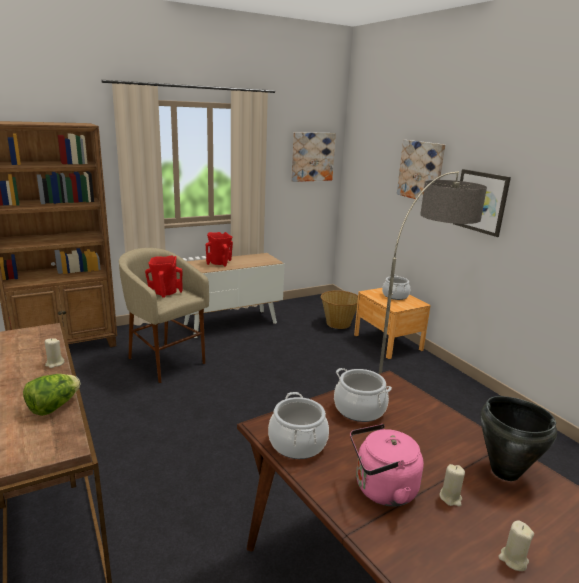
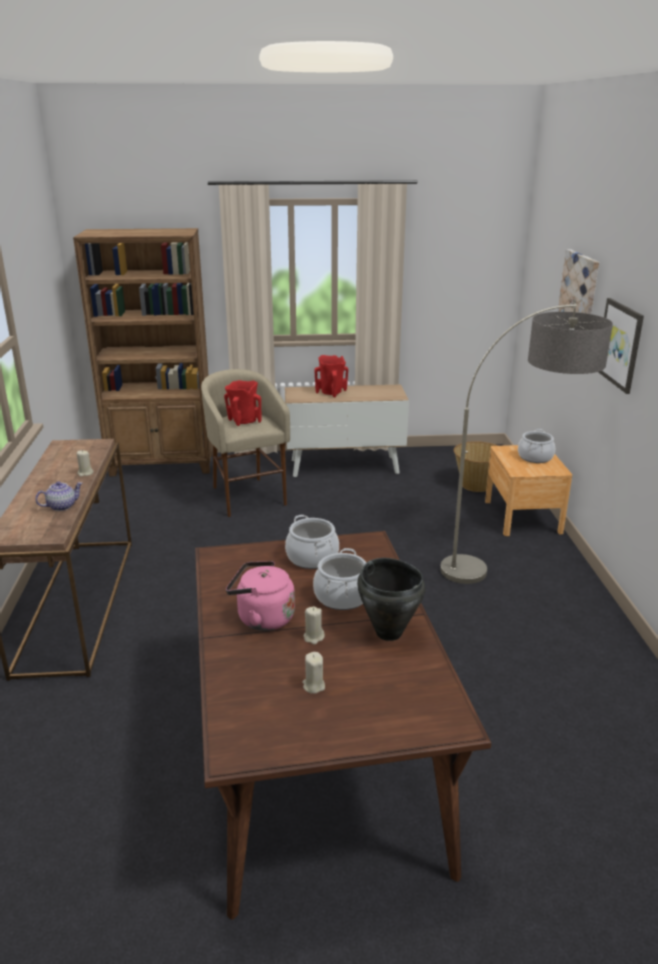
camera: 25 degrees right, 5 degrees up
lettuce [23,374,80,416] -> teapot [35,481,83,511]
cooking pot [268,392,329,459] -> cooking pot moved to [313,548,366,610]
picture [291,132,336,182] -> none

